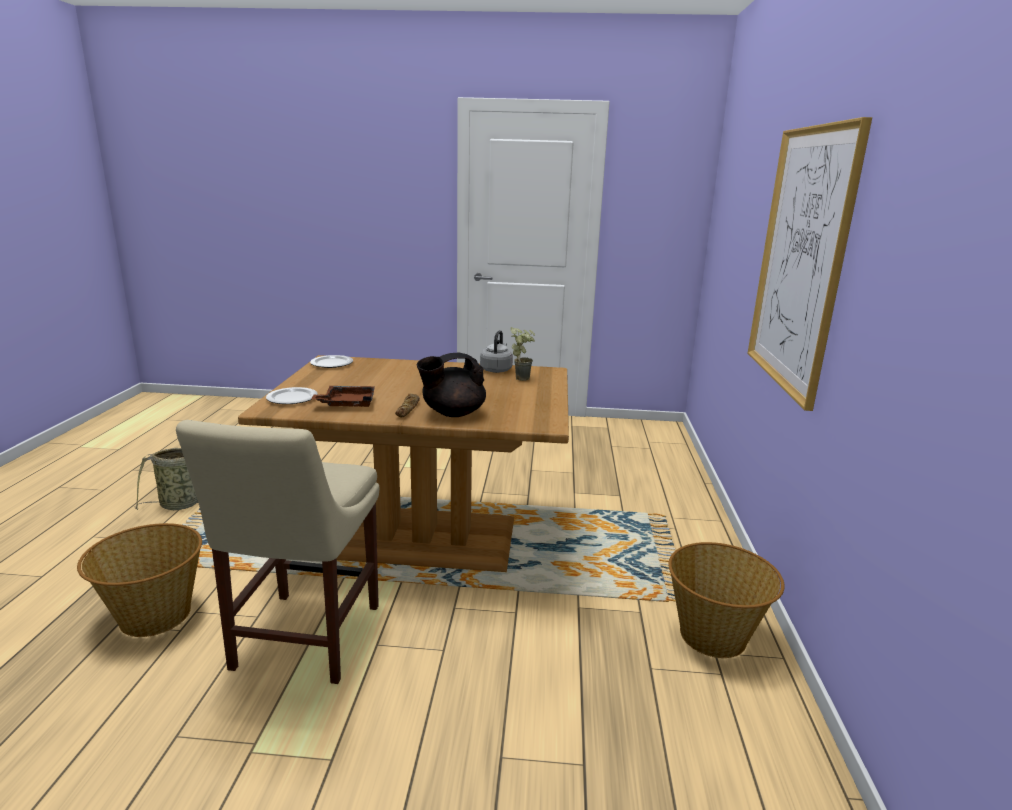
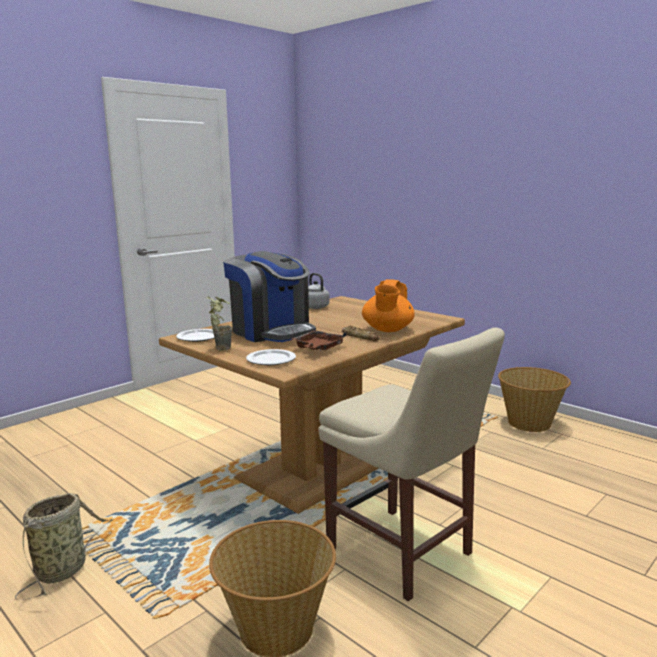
camera: 50 degrees left, 5 degrees down
black teapot [417,353,486,417] -> orange teapot [362,279,415,332]
potted plant [510,327,535,381] -> potted plant moved to [206,296,232,350]
picture [747,117,872,411] -> none
none -> coffee machine [223,251,316,342]

